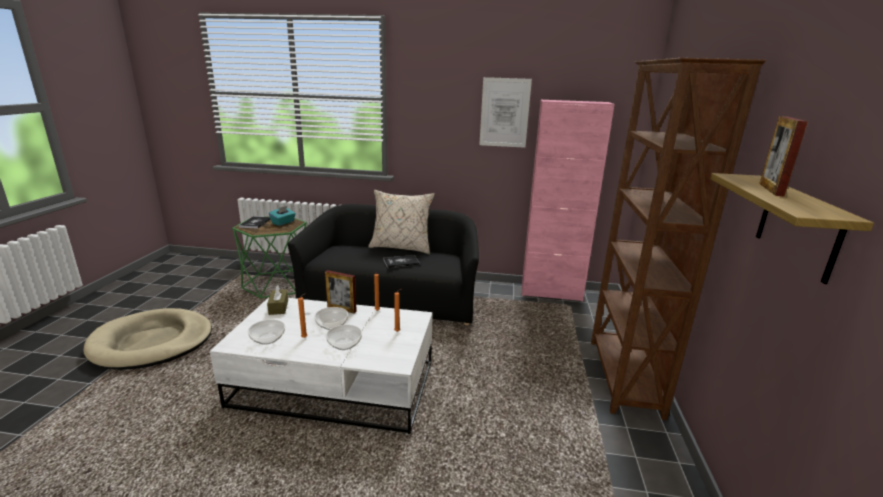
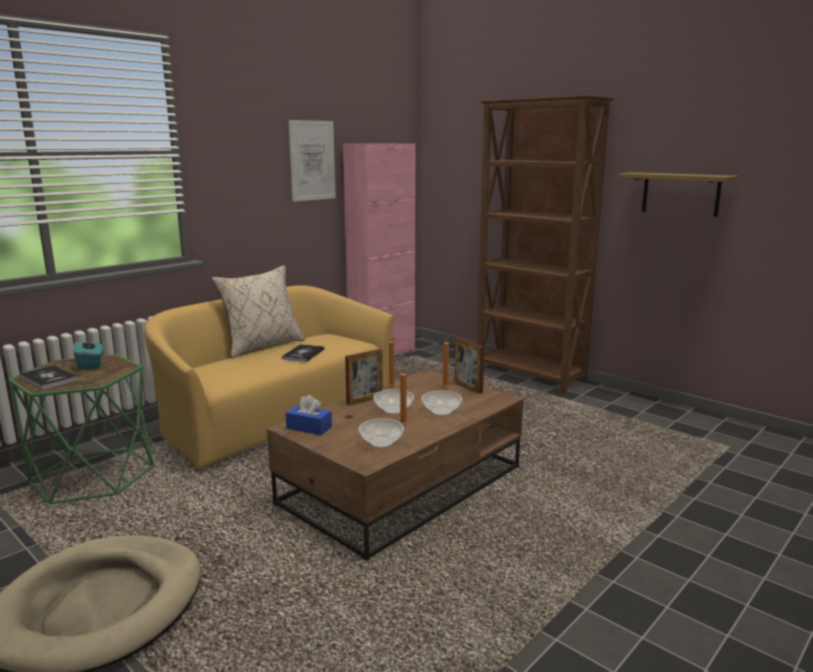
camera: 55 degrees left, 5 degrees down
white coffee table [210,297,433,434] -> brown coffee table [267,370,523,561]
brown tissue box [267,285,288,315] -> blue tissue box [286,395,332,435]
black sofa [288,204,479,325] -> yellow sofa [144,285,394,471]
picture frame [759,116,808,196] -> picture frame moved to [454,338,485,394]

